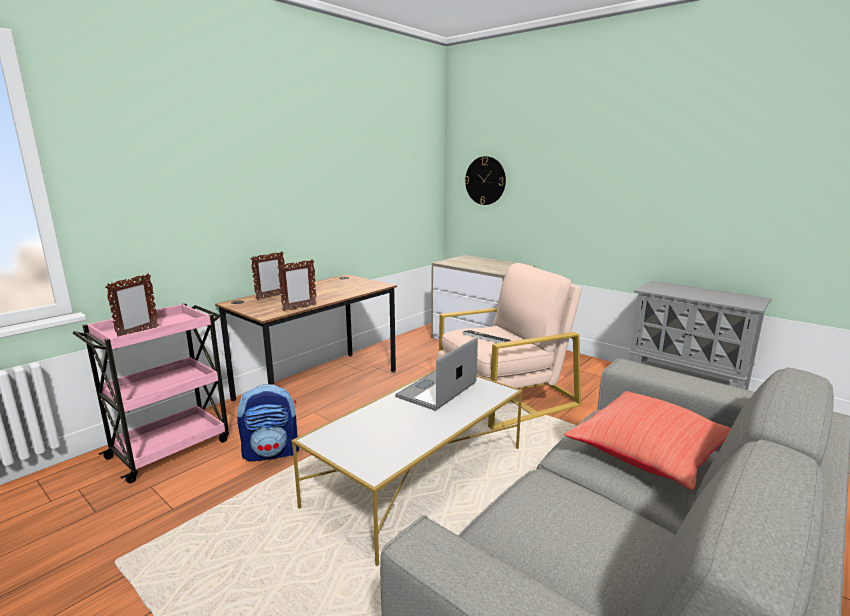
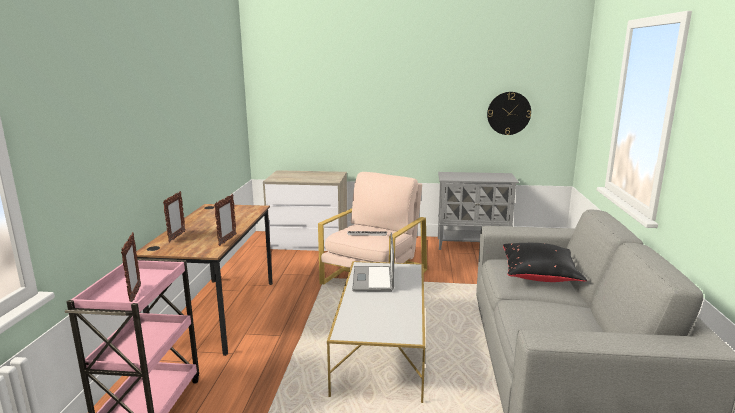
camera: 35 degrees left, 0 degrees up
backpack [237,384,299,462] -> none
wall clock [465,156,506,205] -> wall clock moved to [487,92,531,135]
red pillow [564,391,731,490] -> black pillow [503,243,587,282]

